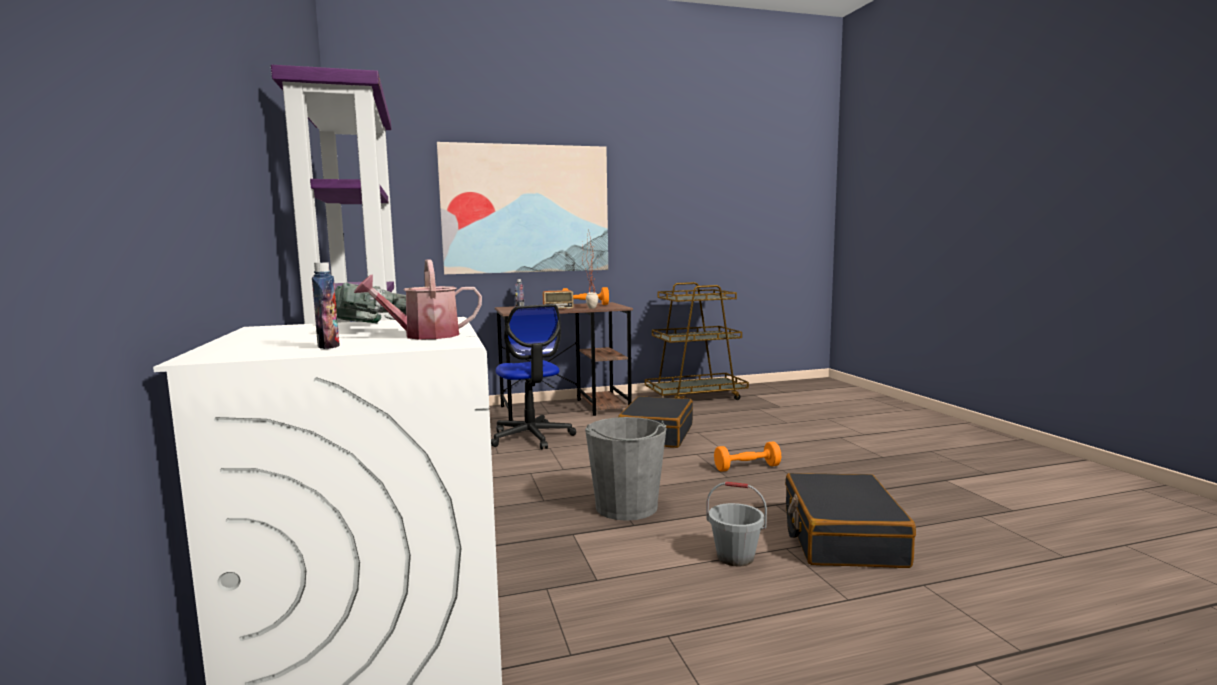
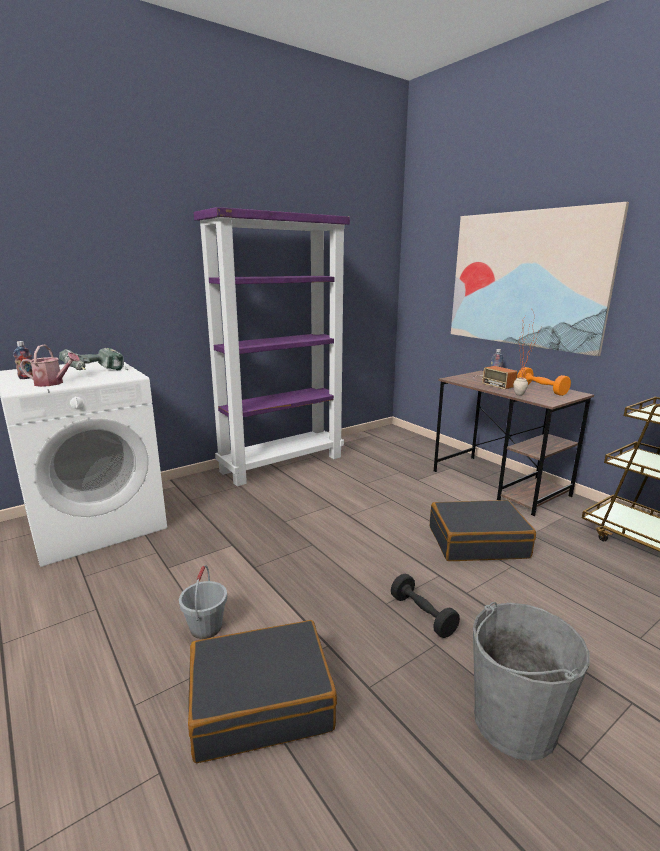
camera: 70 degrees right, 10 degrees up
watering can [354,259,482,340] -> watering can turned 135 degrees clockwise [20,345,80,387]
office chair [491,304,576,450] -> none
grey bucket [585,417,666,521] -> grey bucket moved to [473,602,590,761]
orange dumbbell [714,442,781,472] -> black dumbbell [391,574,460,638]

